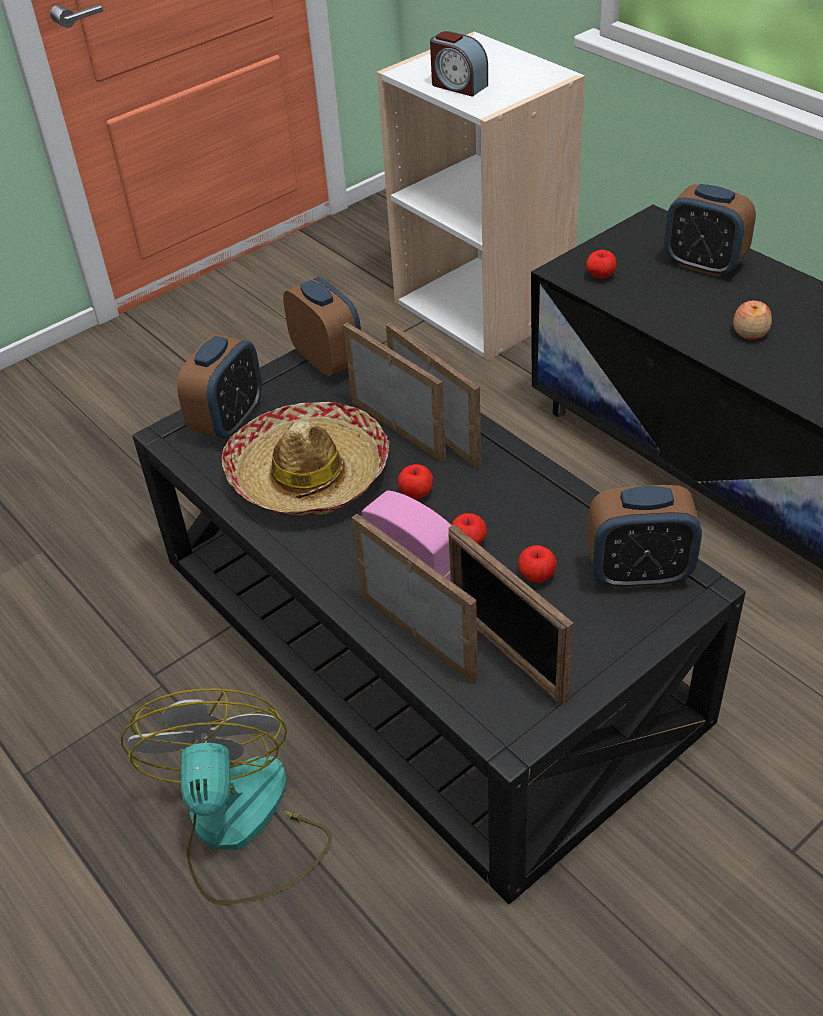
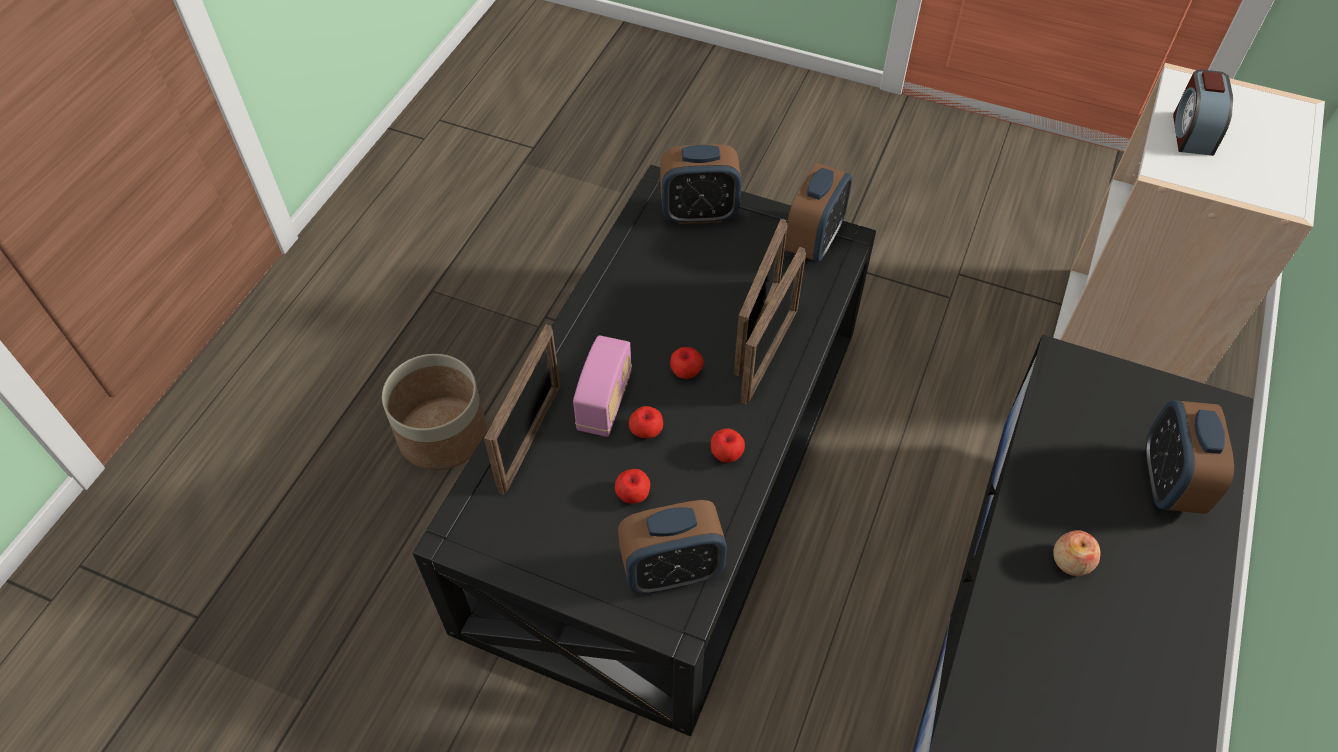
camera: 60 degrees right, 10 degrees up
fan [121,688,332,905] -> planter [382,354,487,470]
hat [222,402,389,516] -> none
picture frame [448,525,574,706] -> none
apple [586,250,616,279] -> apple moved to [711,428,745,463]
alarm clock [587,485,702,588] -> alarm clock turned 75 degrees counterclockwise [618,500,727,594]

